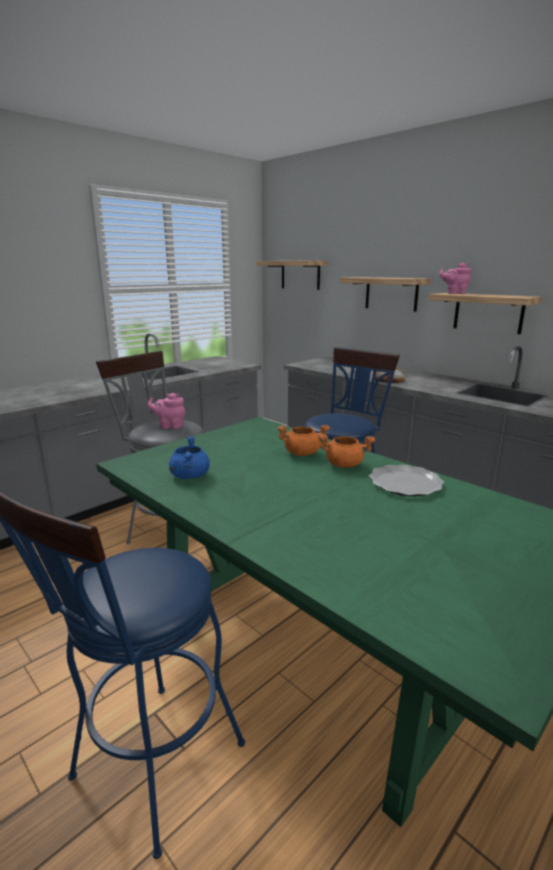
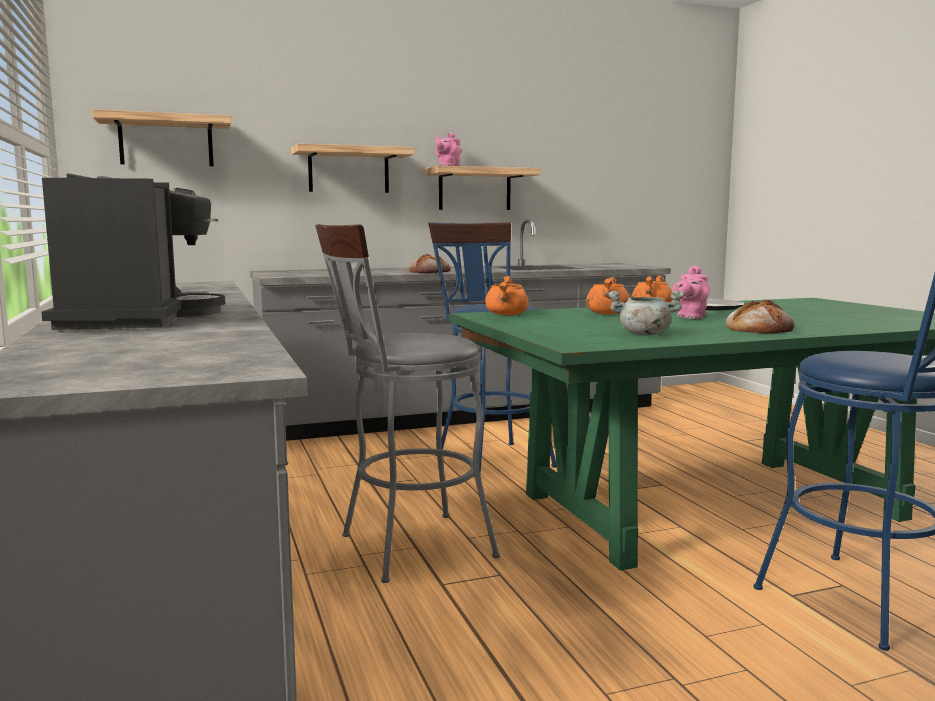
camera: 65 degrees left, 10 degrees down
pink teapot [148,393,186,429] -> pink teapot moved to [672,265,710,319]
blue cooking pot [169,436,210,479] -> grey cooking pot [607,290,685,335]
none -> coffee machine [41,173,225,330]
none -> orange cooking pot [485,276,529,316]
none -> bread [726,300,795,333]

